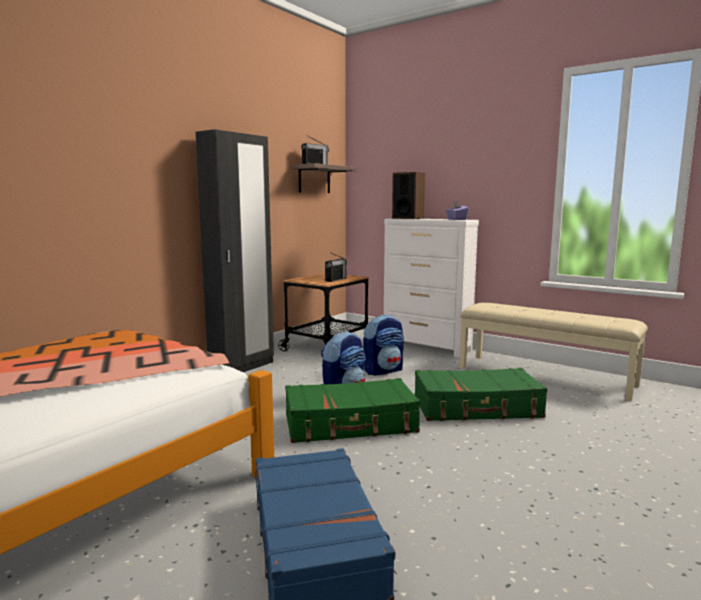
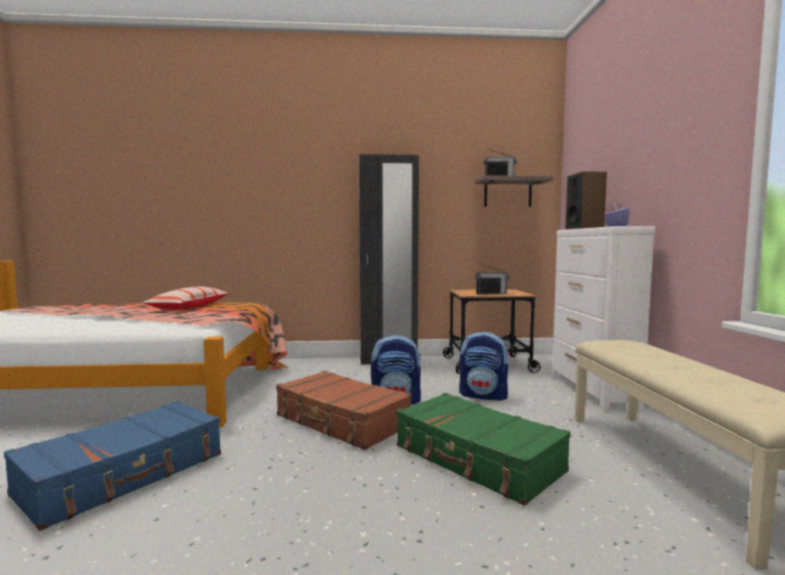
camera: 50 degrees right, 5 degrees down
green suitcase [285,378,420,443] -> brown suitcase [276,371,412,450]
none -> pillow [142,286,230,310]

